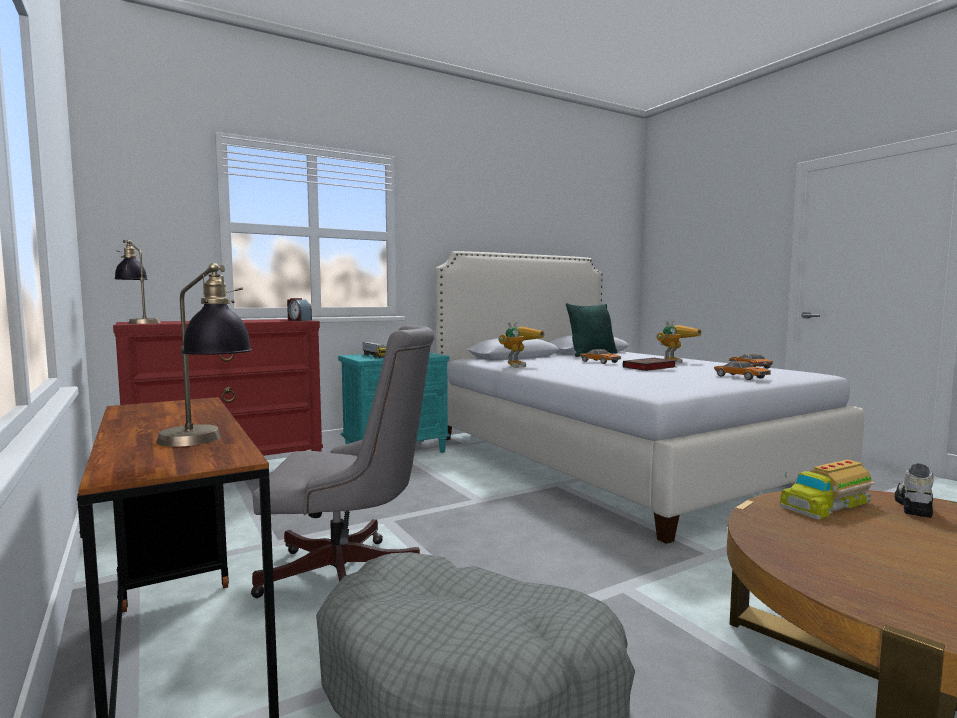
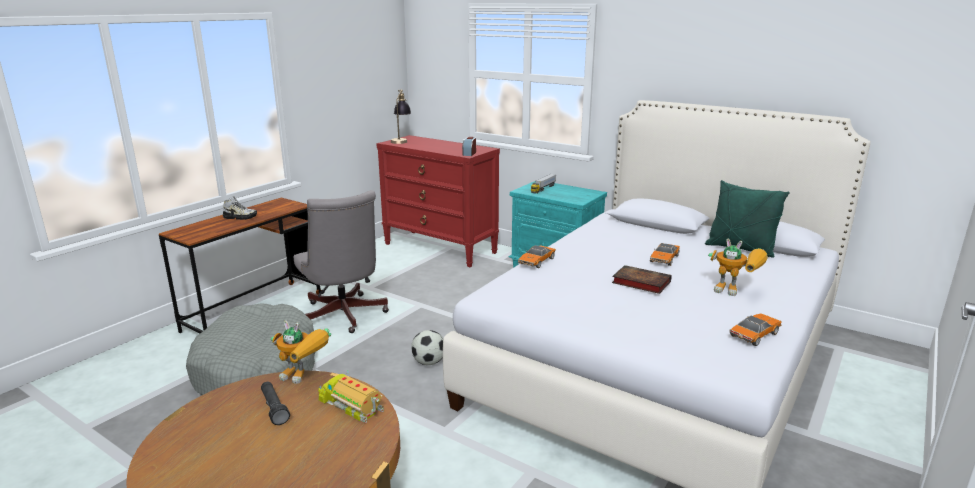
camera: 65 degrees right, 15 degrees up
table lamp [156,263,252,447] -> none
toy robot [498,321,545,368] -> toy robot moved to [271,320,331,384]
toy car [714,361,771,380] -> toy car moved to [518,245,556,268]
shoe [895,463,934,518] -> shoe moved to [223,196,257,220]
none -> black flashlight [261,382,290,425]
none -> football [411,330,443,365]

